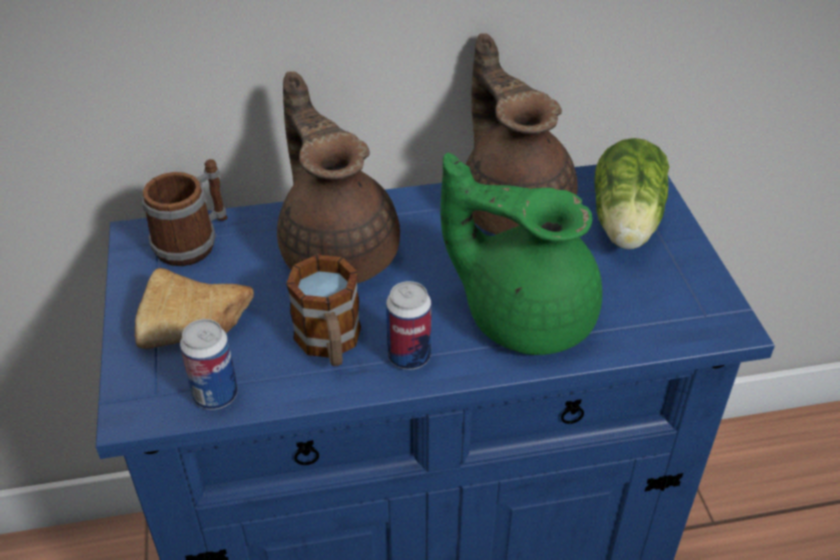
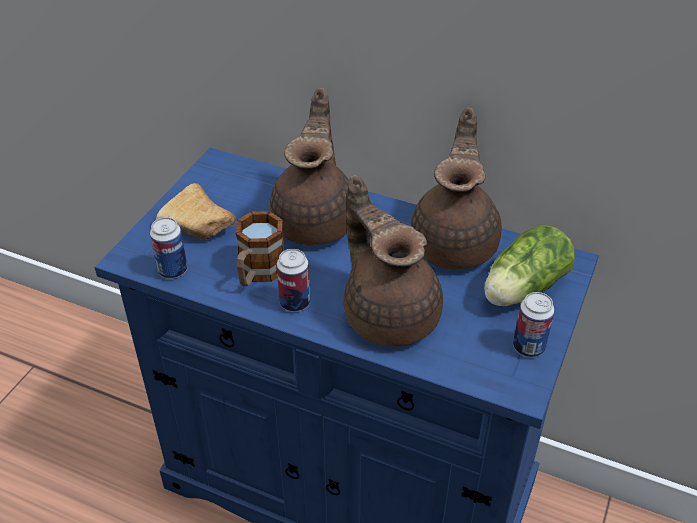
camera: 35 degrees right, 0 degrees up
mug [141,159,228,266] -> none
green teapot [441,153,602,355] -> brown teapot [344,175,443,347]
none -> can [513,292,555,358]

